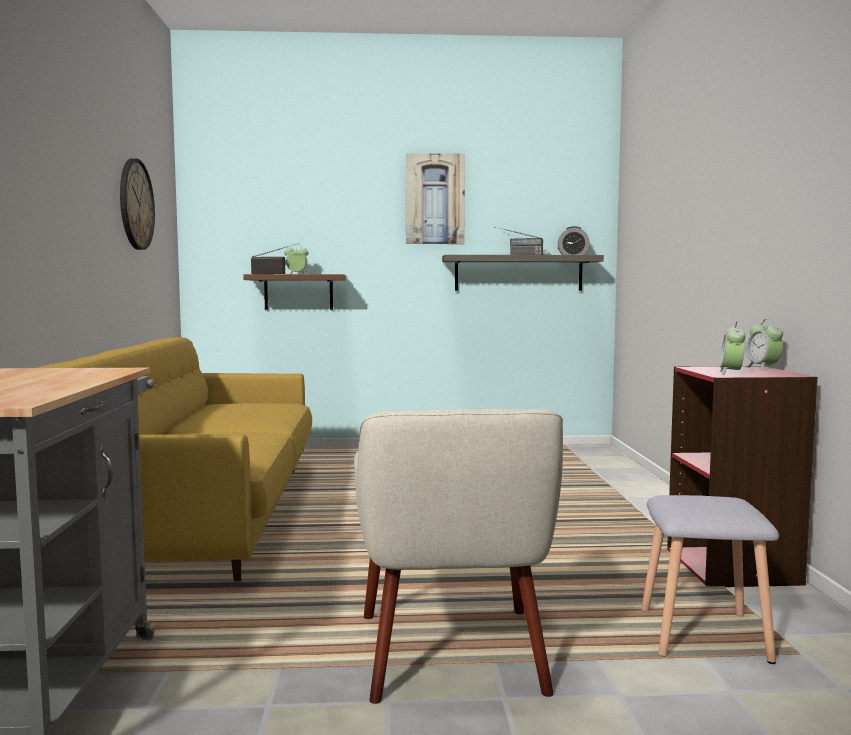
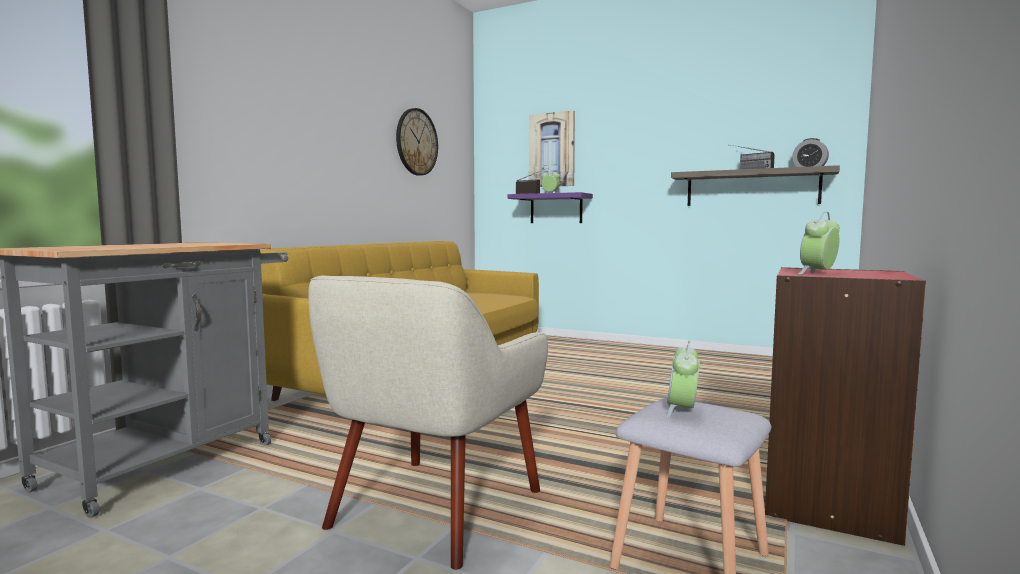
camera: 30 degrees right, 0 degrees up
brown shelf [243,274,346,310] -> purple shelf [507,192,593,223]
picture [406,153,465,244] -> picture moved to [529,110,575,187]
alarm clock [745,319,783,370] -> alarm clock moved to [666,340,700,418]

